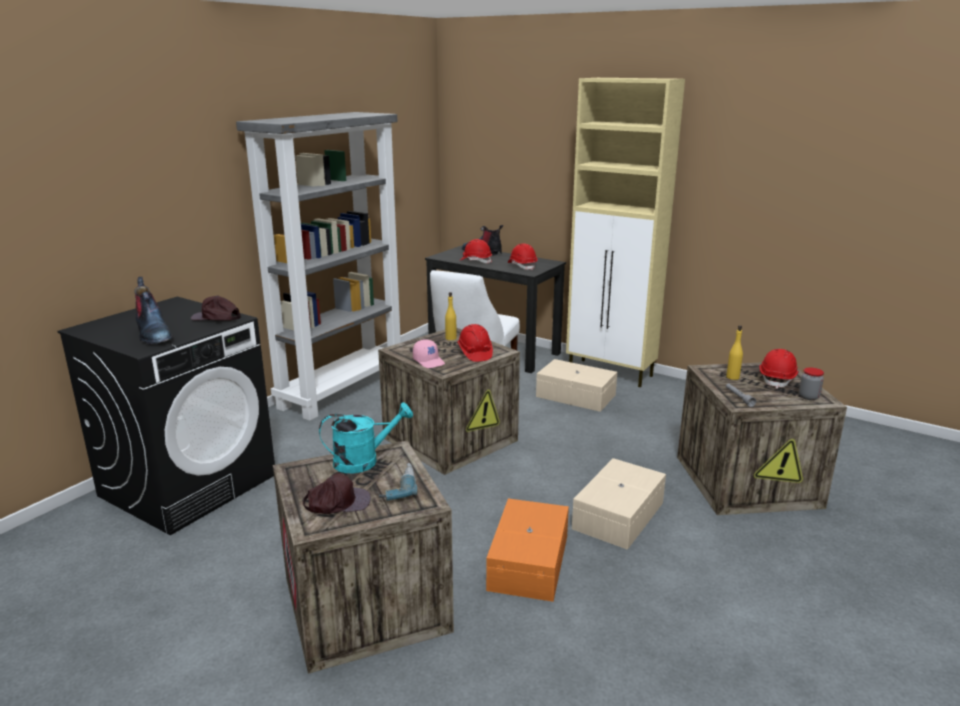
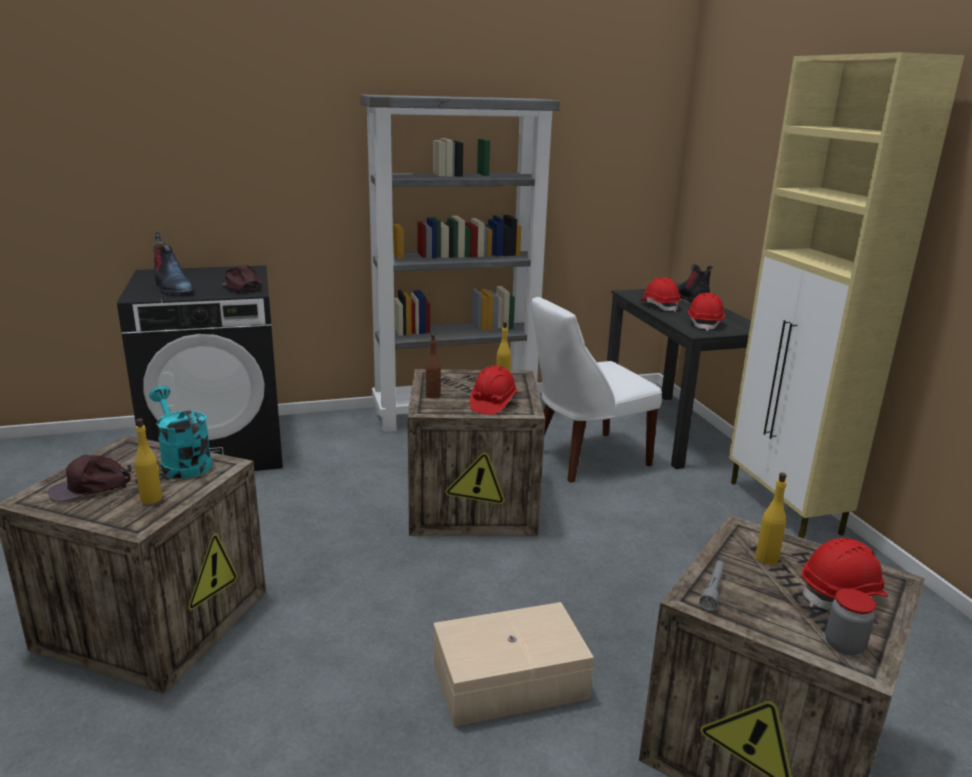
camera: 40 degrees right, 0 degrees up
boot [135,277,173,345] -> boot turned 45 degrees counterclockwise [153,232,194,295]
brown cap [303,473,371,514] -> brown cap turned 120 degrees clockwise [48,455,130,502]
turquoise watering can [319,402,413,473] -> turquoise watering can turned 150 degrees counterclockwise [149,386,212,479]
power drill [379,463,417,501] -> yellow bottle [135,418,162,504]
pink cap [413,339,445,368] -> brown bottle [426,334,441,399]
orange storage box [486,499,569,602] -> none
beige storage box [536,359,617,412] -> none

